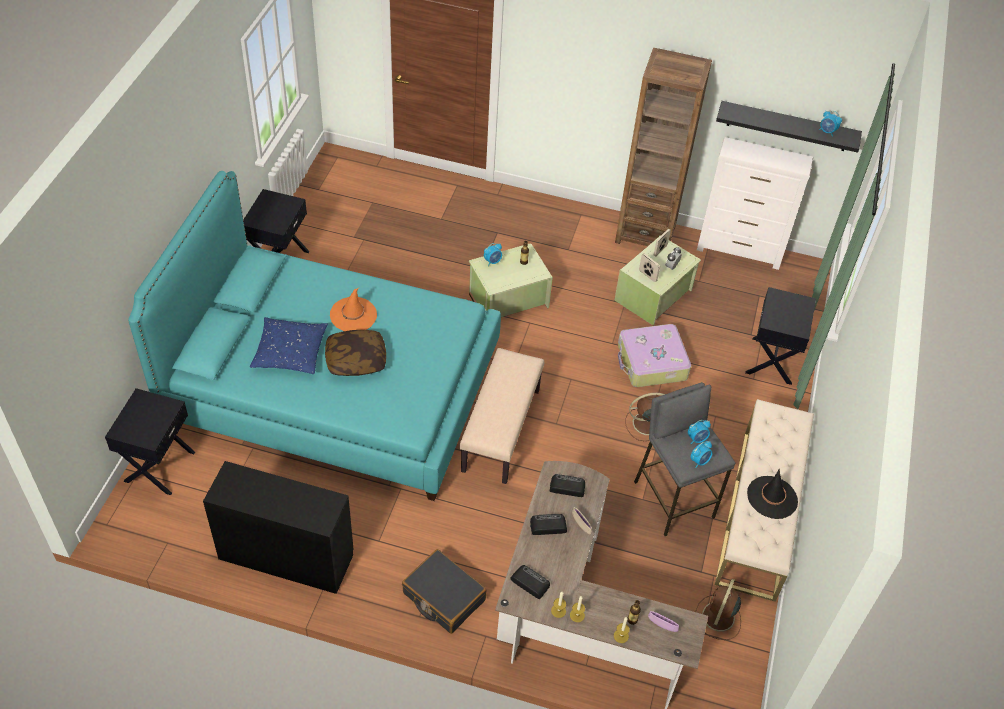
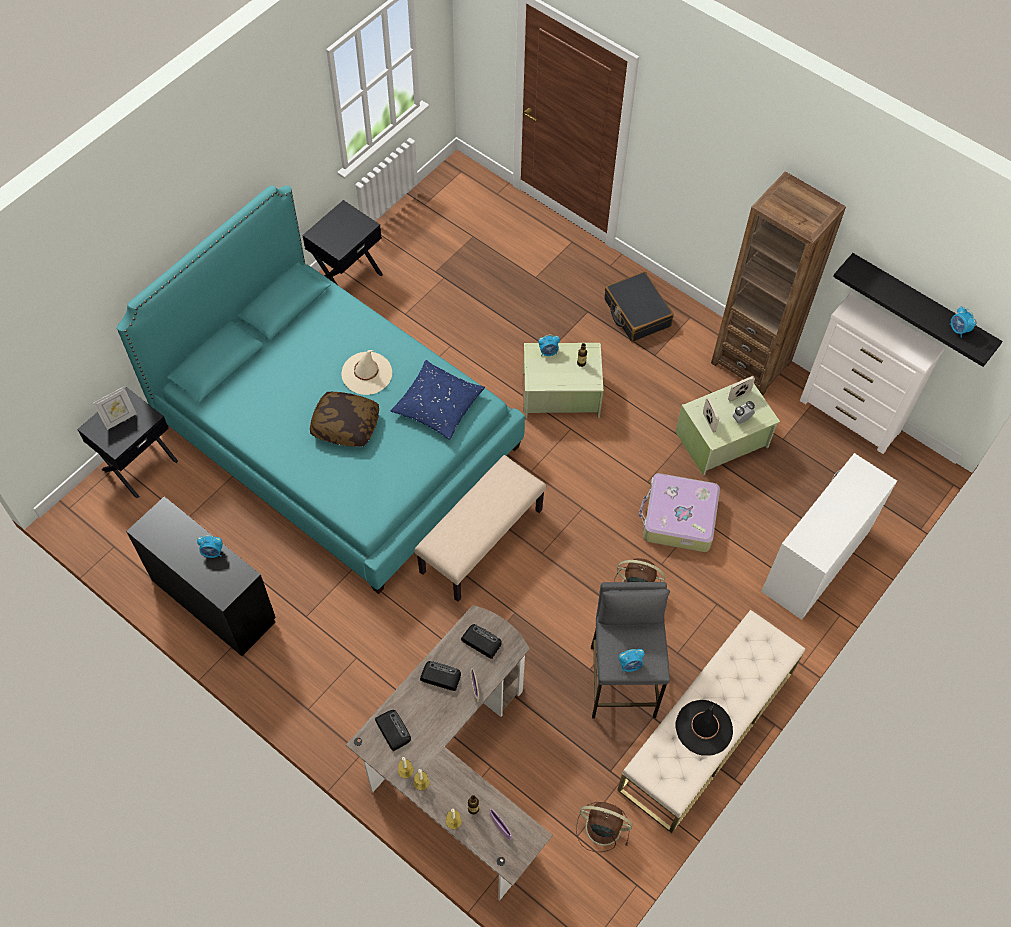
camera: 25 degrees right, 10 degrees up
blue pillow [250,317,328,374] -> blue pillow moved to [391,360,485,440]
orange hat [330,288,377,331] -> beige hat [341,350,392,395]
black suitcase [402,549,487,634] -> black suitcase moved to [604,272,674,342]
alarm clock [688,420,711,444] -> alarm clock moved to [197,535,223,558]
brown fan [695,579,741,640] -> brown fan turned 60 degrees clockwise [576,802,632,852]
black nightstand [745,287,816,385] -> white desk [761,453,897,620]
none -> picture frame [93,387,137,430]

